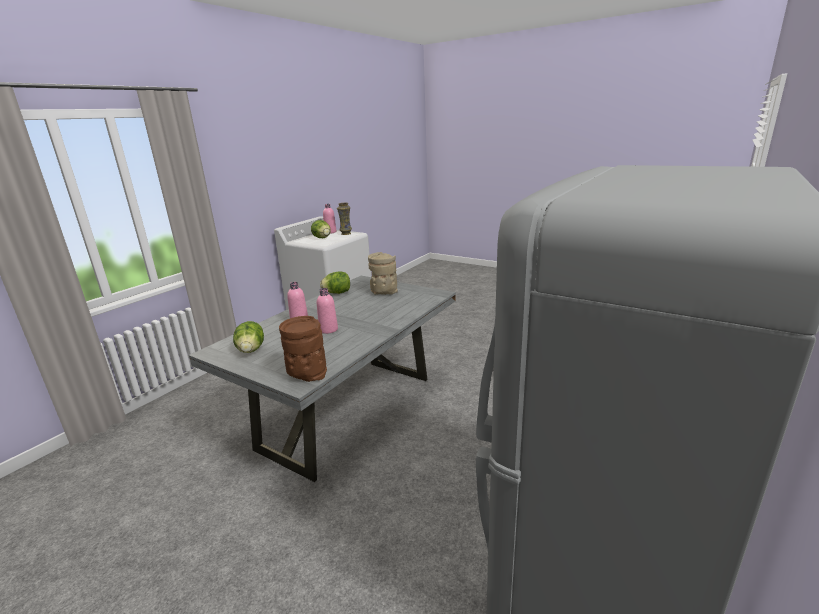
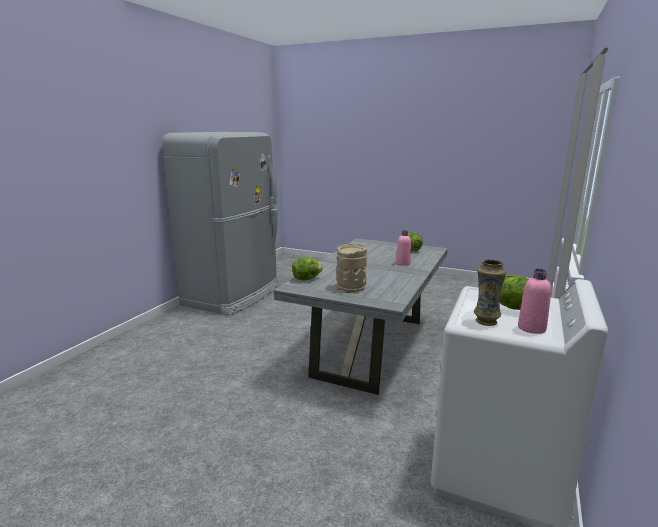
camera: 170 degrees right, 5 degrees down
brown vase [279,316,327,382] -> none
pink bottle [317,288,338,334] -> none
lettuce [320,272,350,294] -> lettuce moved to [292,257,323,280]

